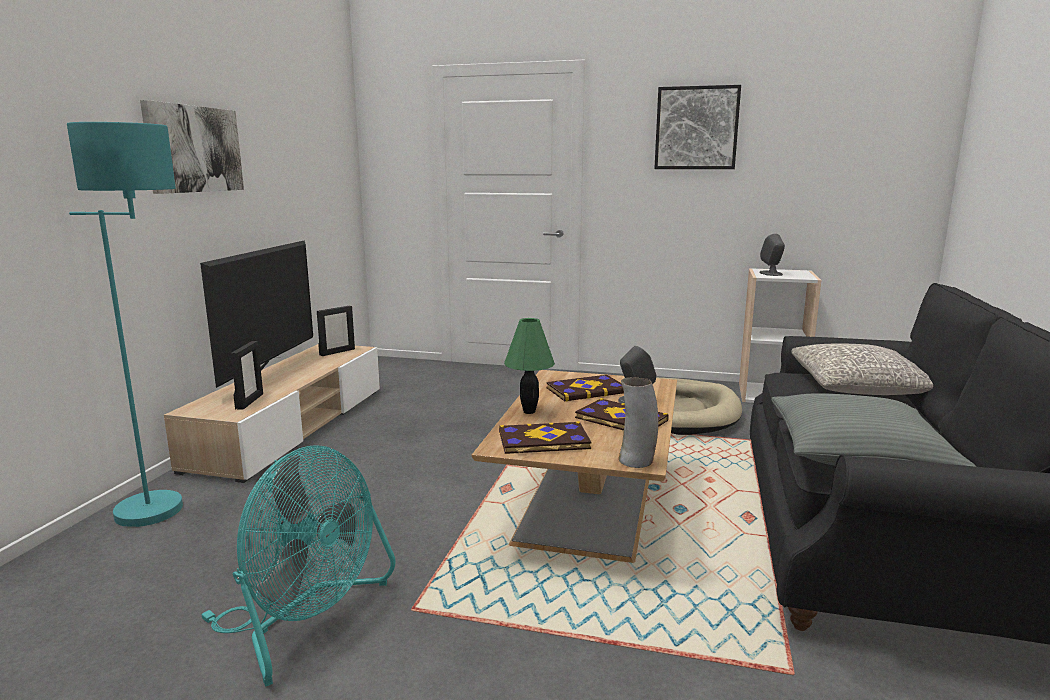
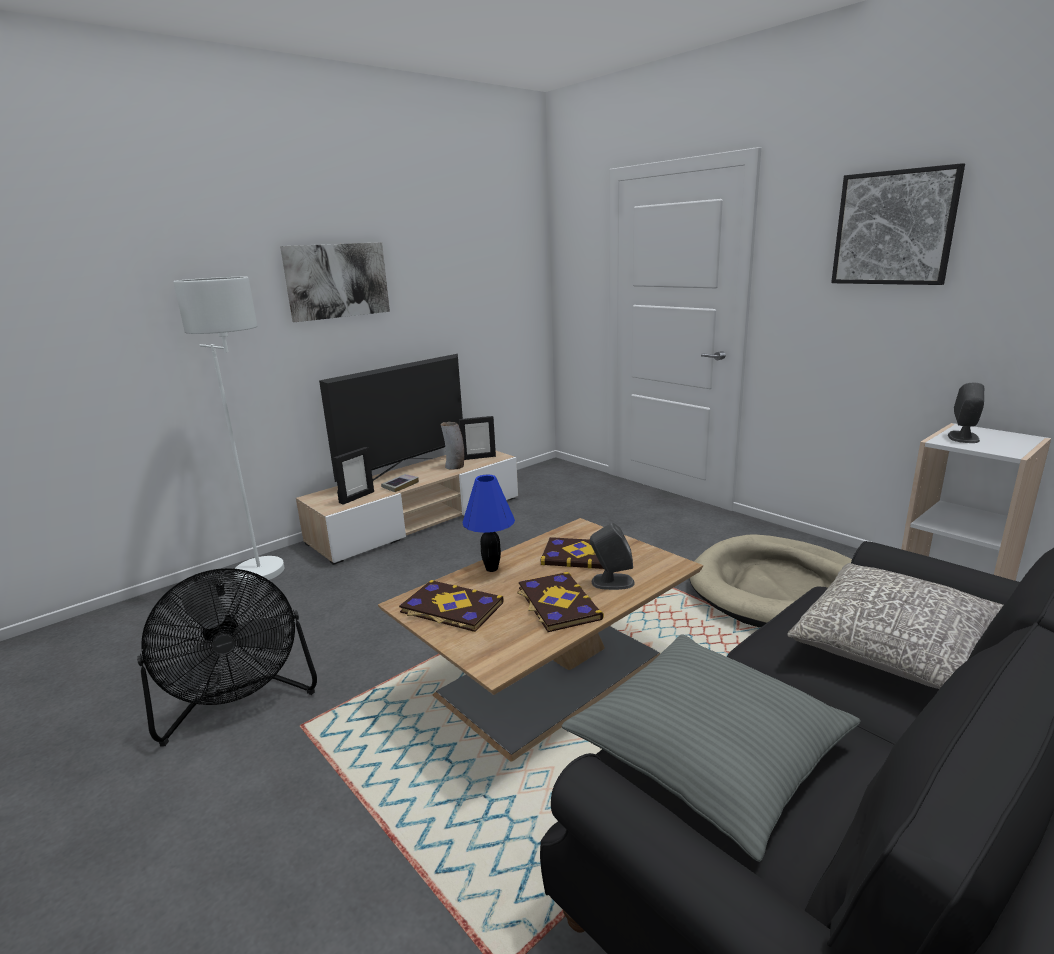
camera: 35 degrees right, 5 degrees up
turquoise floor lamp [67,122,183,527] -> white floor lamp [174,277,284,584]
turquoise fan [202,446,395,687] -> black fan [137,568,317,747]
green table lamp [504,318,555,414] -> blue table lamp [462,475,515,572]
vase [619,377,658,468] -> vase moved to [441,422,464,469]
none -> book [381,474,419,492]

